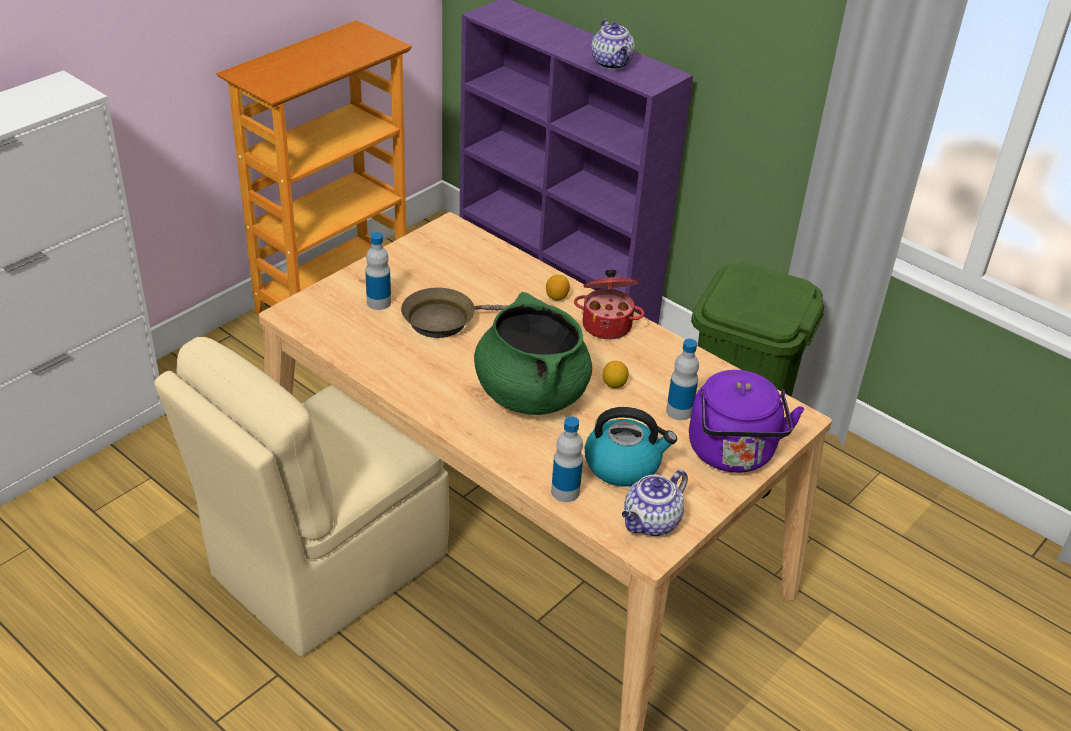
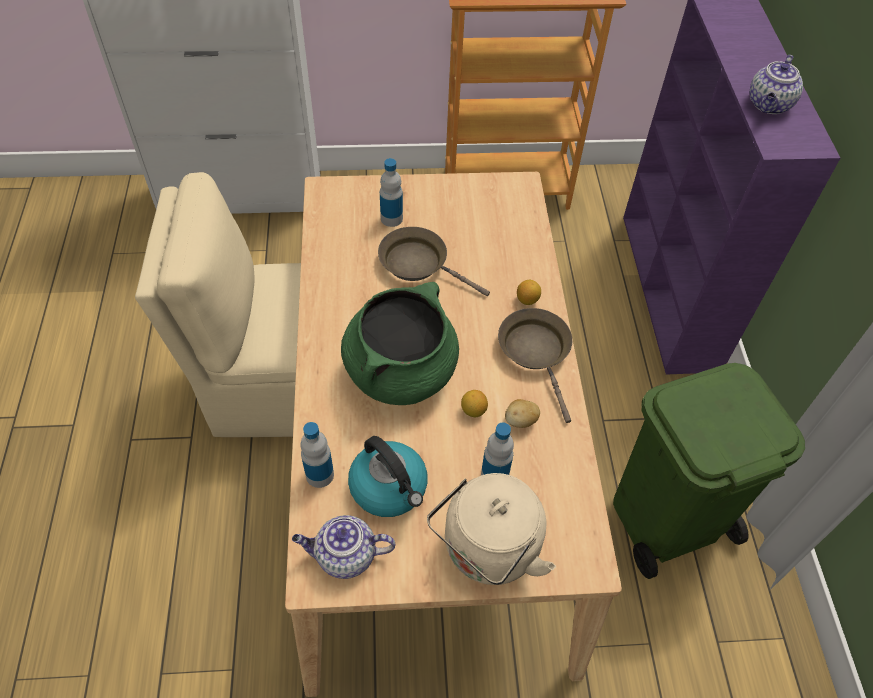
camera: 45 degrees right, 15 degrees up
cooking pot [574,270,644,339] -> brown frying pan [498,308,572,423]
purple kettle [689,370,804,473] -> beige kettle [427,473,556,585]
none -> potato [505,399,540,428]

